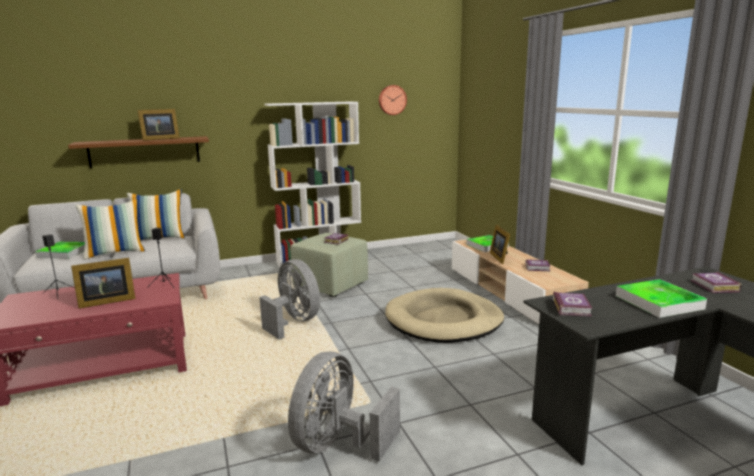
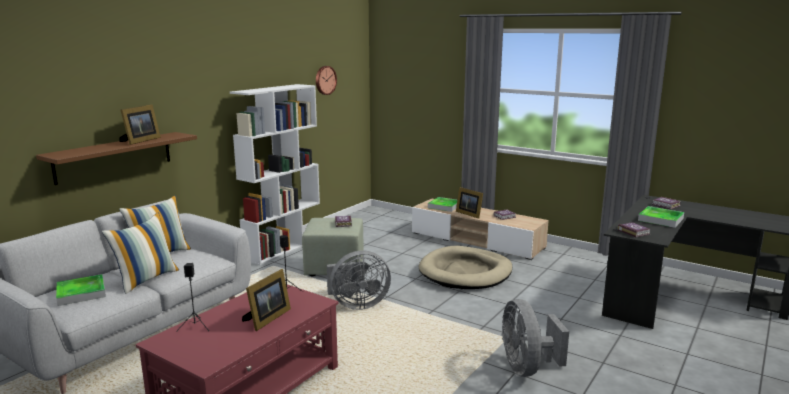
camera: 35 degrees left, 0 degrees up
grey fan [259,259,320,339] -> grey fan turned 150 degrees clockwise [327,251,391,310]

